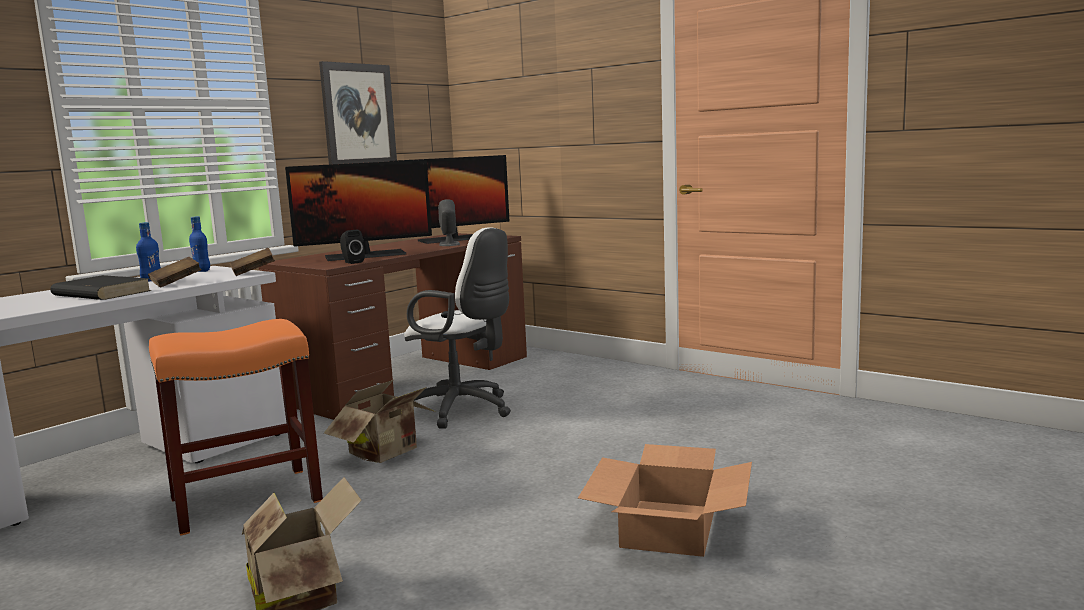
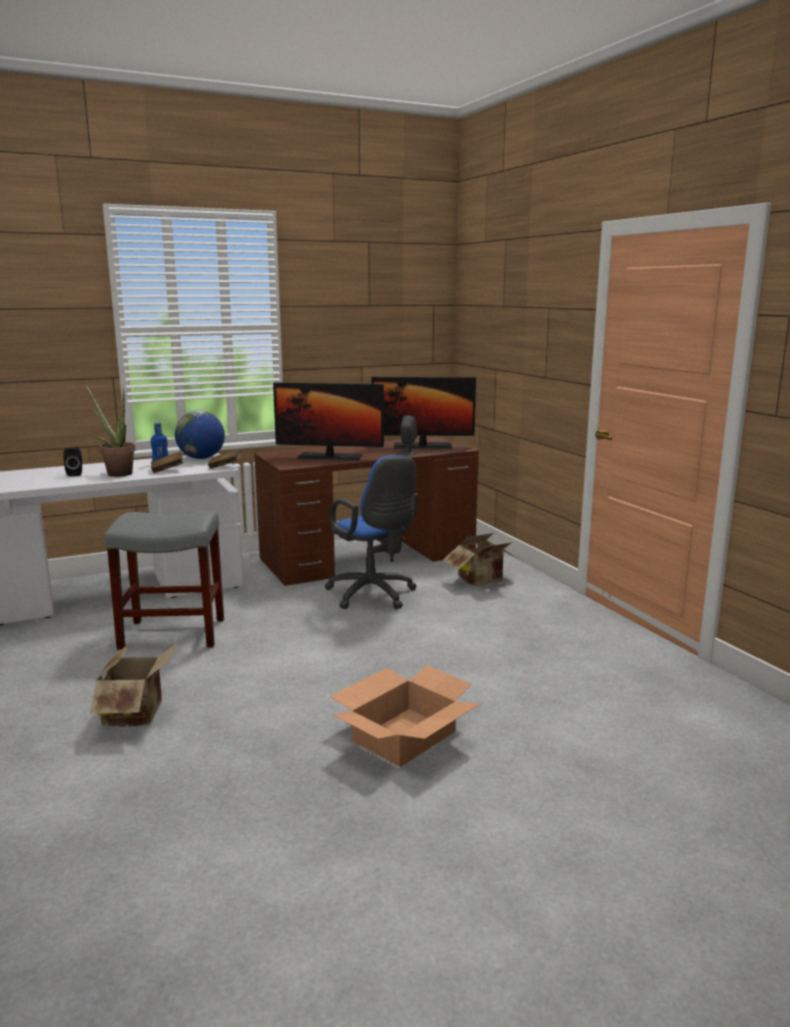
camera: 25 degrees right, 5 degrees up
black book [50,275,151,300] -> potted plant [84,384,136,477]
orange stool [149,319,323,536] -> grey stool [105,511,224,650]
blue bottle [189,216,210,272] -> globe [175,410,225,459]
picture [319,61,397,165] -> none
cardboard box [324,380,435,463] -> cardboard box moved to [443,533,520,586]
black speaker [340,230,365,264] -> black speaker moved to [63,448,82,476]
white office chair [404,227,511,429] -> blue office chair [325,455,419,609]

